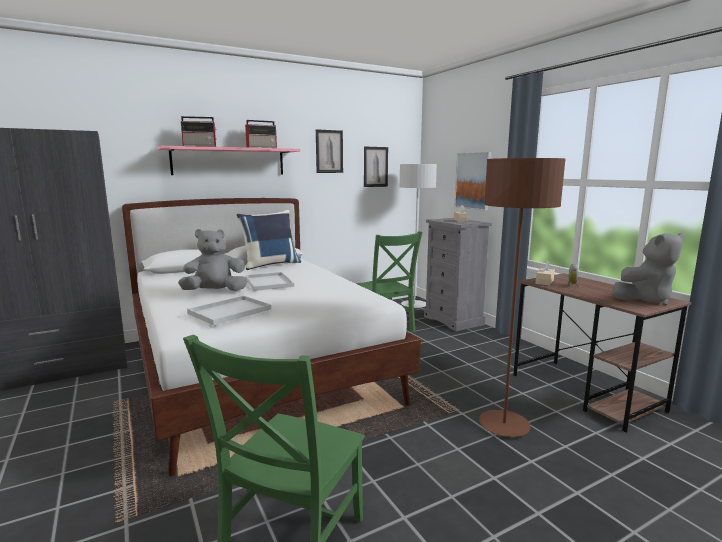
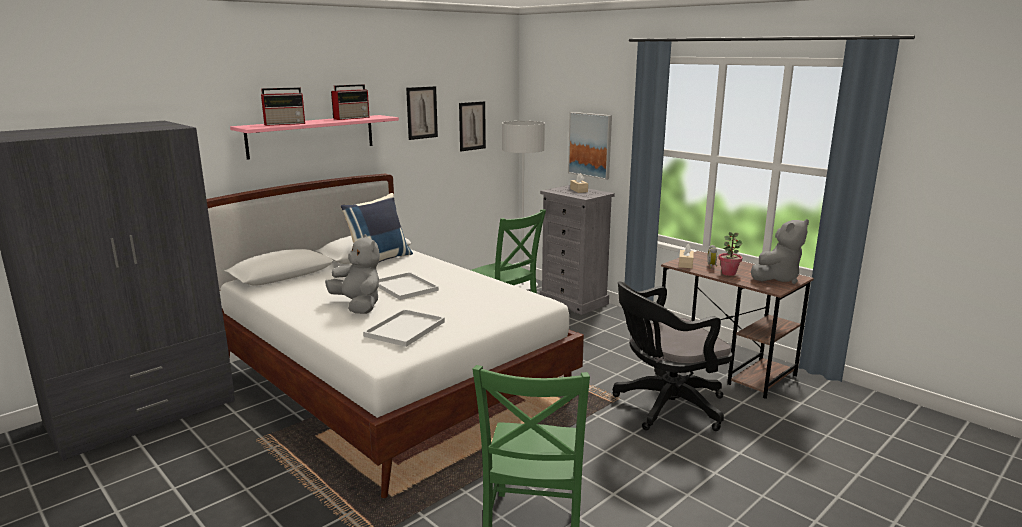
camera: 15 degrees left, 5 degrees up
grey plush toy [178,229,247,291] -> grey plush toy turned 90 degrees clockwise [325,234,380,314]
brown floor lamp [479,158,565,437] -> black office chair [613,282,733,431]
none -> potted plant [719,232,742,276]

